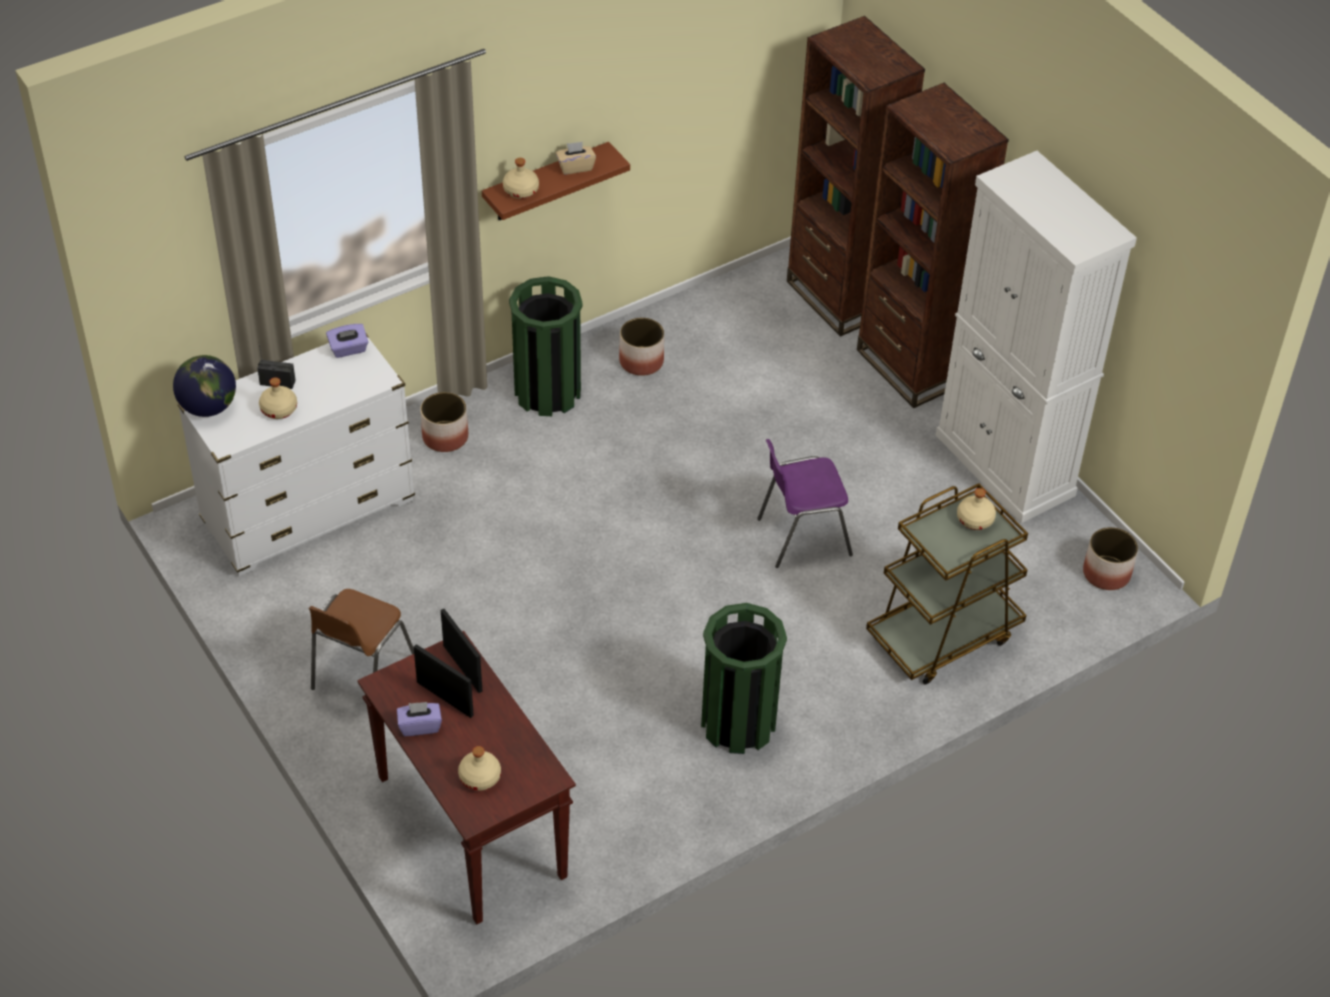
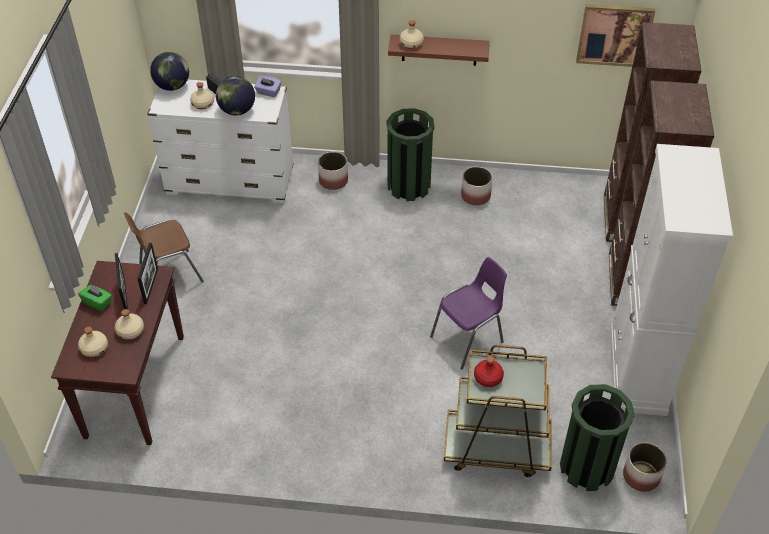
camera: 40 degrees right, 0 degrees up
purple tissue box [397,702,442,736] -> green tissue box [78,284,112,311]
beige tissue box [556,141,596,175] -> none
green trash can [701,603,787,754] -> green trash can moved to [560,384,635,491]
purple chair [757,439,853,568] -> purple chair turned 120 degrees clockwise [430,257,507,370]
beige bottle [957,488,996,530] -> beige bottle moved to [115,309,144,340]
none -> globe [216,76,255,116]
none -> red bottle [474,356,504,387]
none -> picture [576,4,655,67]

